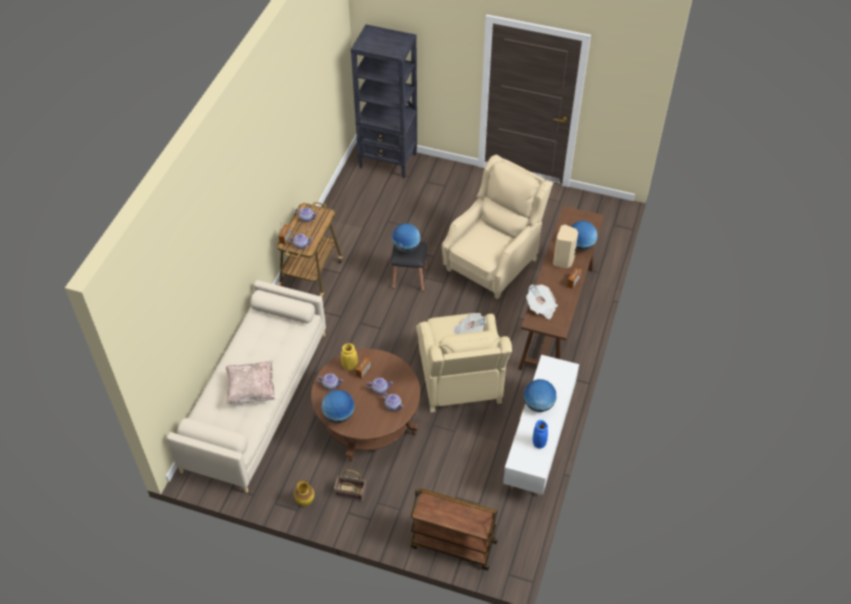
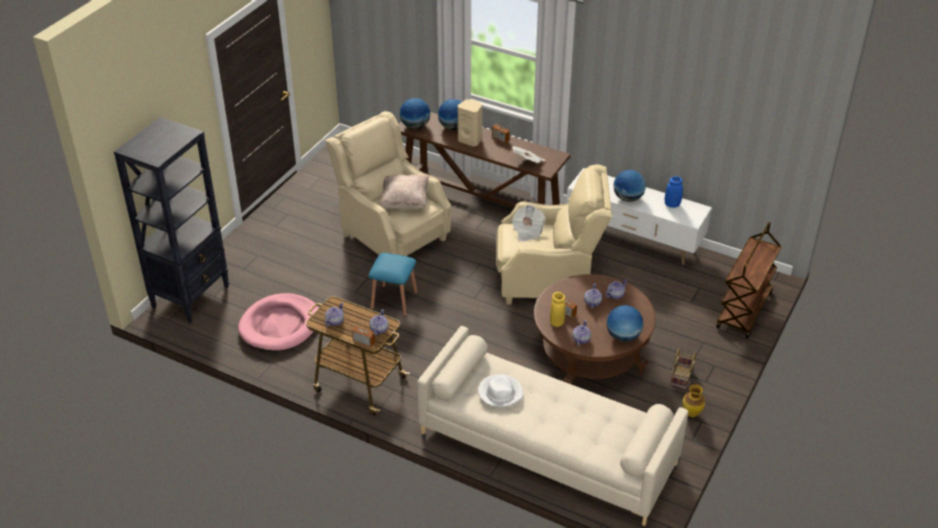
camera: 80 degrees left, 10 degrees down
beige pillow [226,360,275,404] -> beige pillow moved to [379,175,429,209]
black stool [391,242,427,291] -> blue stool [369,253,418,317]
globe [392,223,421,252] -> globe moved to [400,98,430,129]
none -> pink dog bed [238,293,318,351]
none -> white hat [478,374,523,407]

